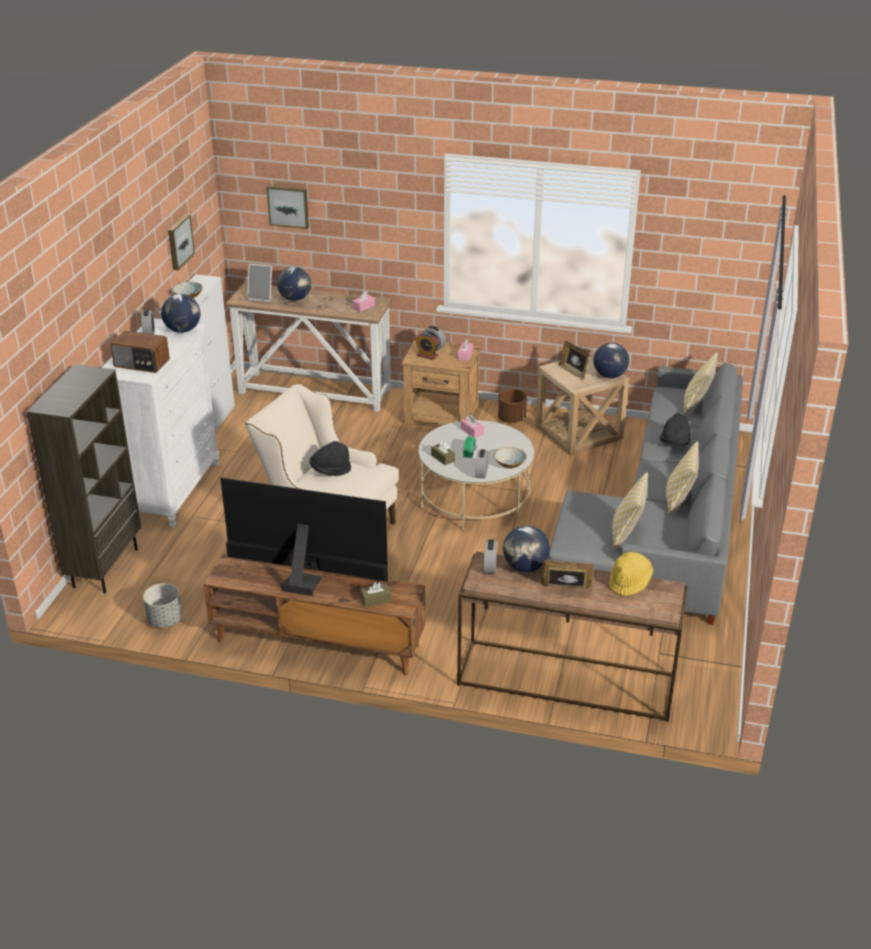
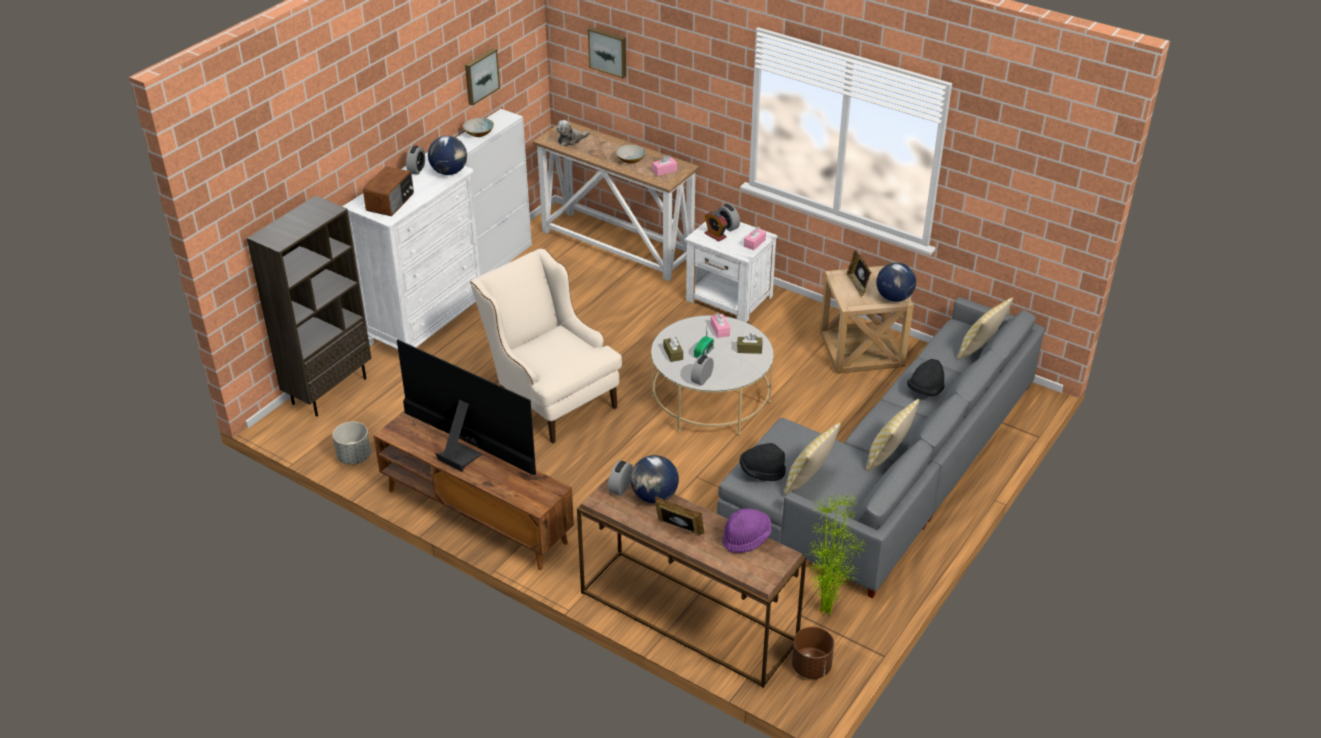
camera: 20 degrees right, 5 degrees up
radio [110,331,170,373] -> radio turned 105 degrees counterclockwise [363,166,414,216]
picture frame [247,264,272,302] -> plush toy [556,120,590,146]
globe [277,266,311,301] -> none
black hat [310,441,351,476] -> black hat moved to [740,443,786,481]
brown tissue box [360,582,391,607] -> brown tissue box moved to [737,333,763,354]
brown nightstand [401,340,481,425] -> white nightstand [685,221,778,322]
bowl [494,447,527,468] -> bowl moved to [616,144,646,164]
brown planter [498,389,527,423] -> brown planter moved to [792,627,834,679]
yellow hat [609,552,653,596] -> purple hat [722,508,772,553]
none -> potted plant [806,494,866,615]

